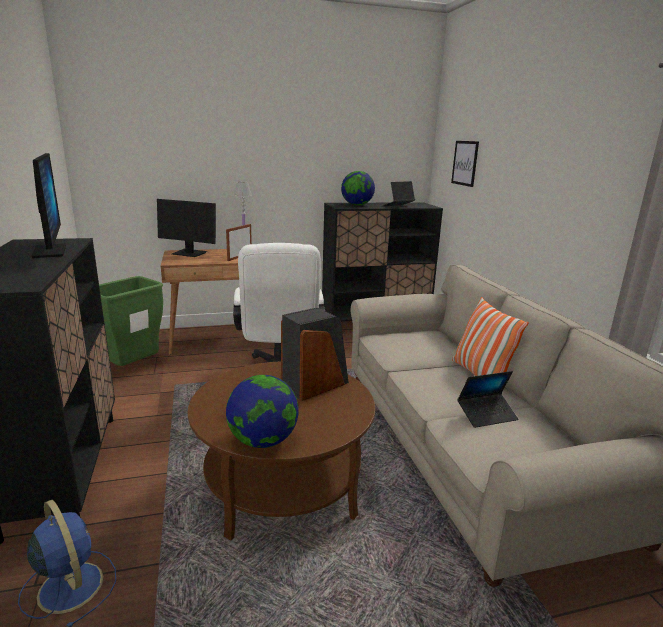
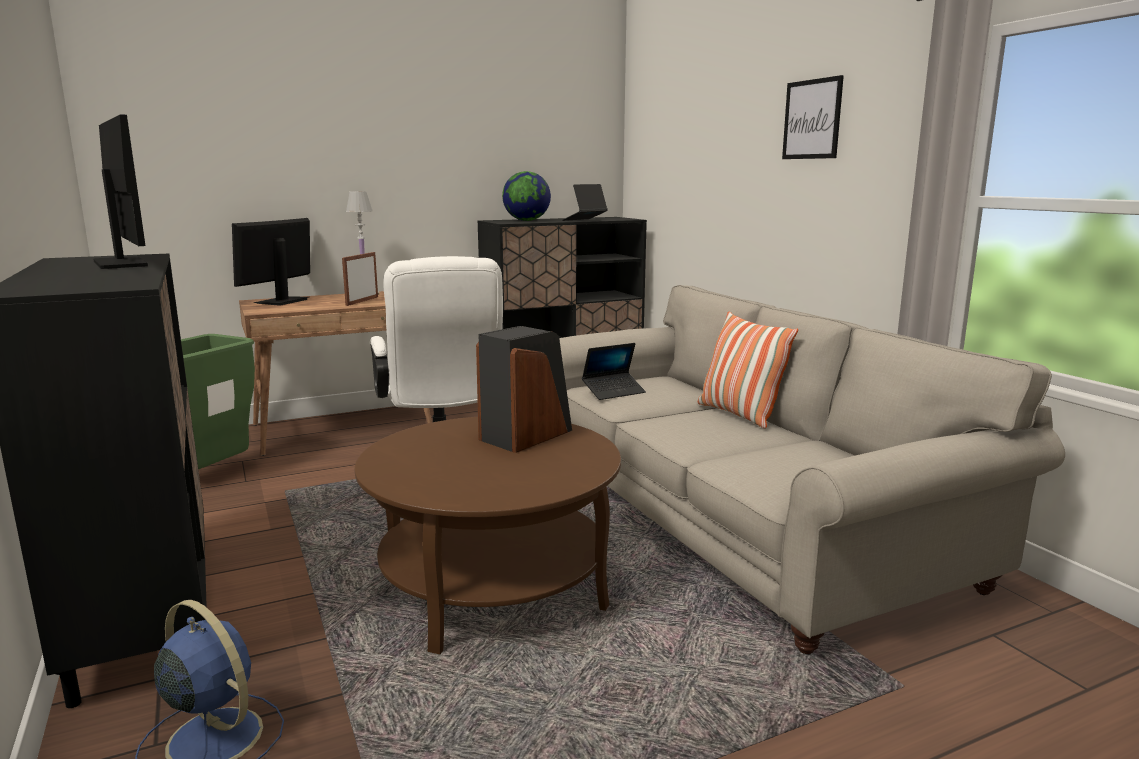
camera: 10 degrees left, 5 degrees down
monitor [157,199,216,257] -> monitor turned 105 degrees clockwise [232,218,310,306]
globe [226,375,299,448] -> none
picture [451,141,479,187] -> picture moved to [782,75,844,159]
laptop [457,371,518,428] -> laptop moved to [582,343,646,400]

